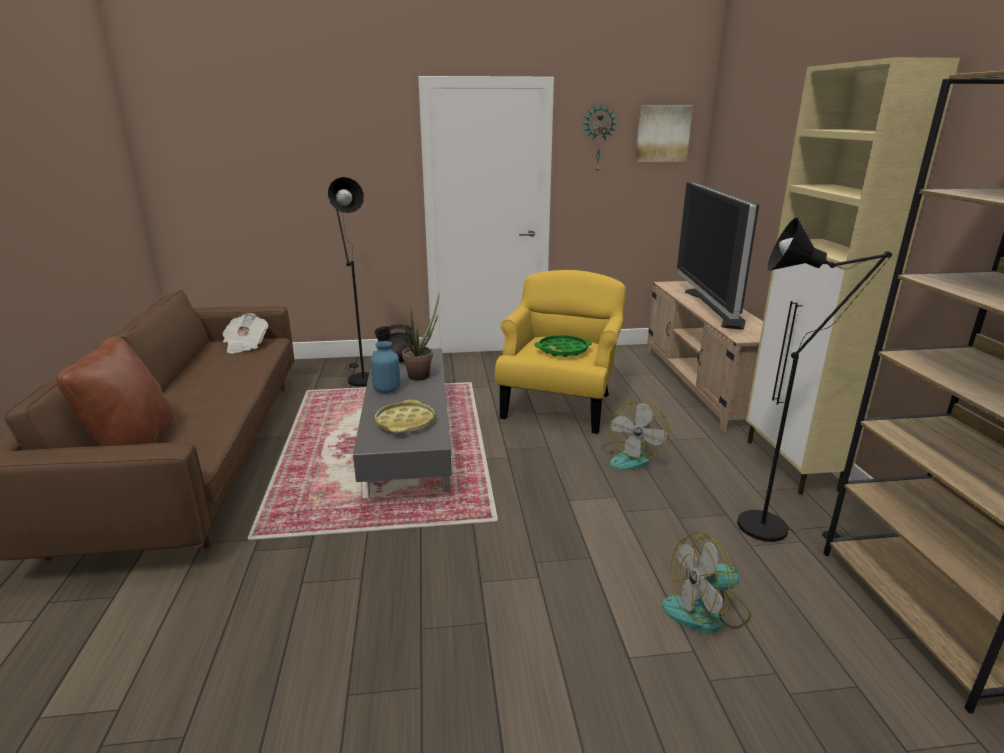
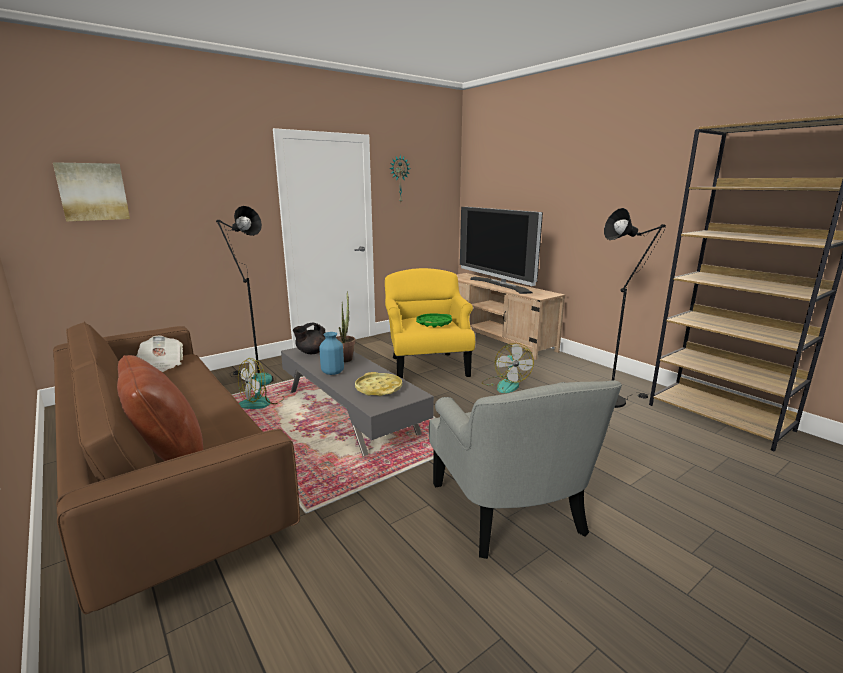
camera: 30 degrees left, 5 degrees down
picture [635,105,693,162] -> picture moved to [53,162,130,222]
fan [662,532,751,633] -> fan moved to [238,358,284,409]
beige cabinet [746,57,960,495] -> none
none -> grey armchair [429,380,622,559]

